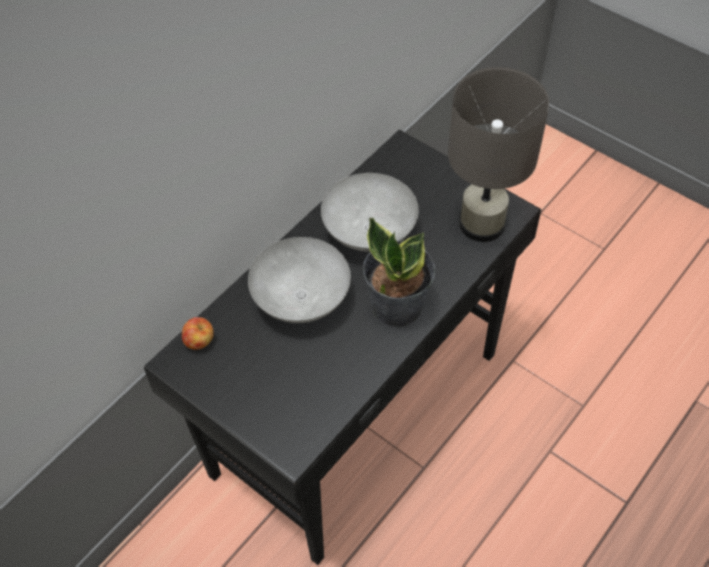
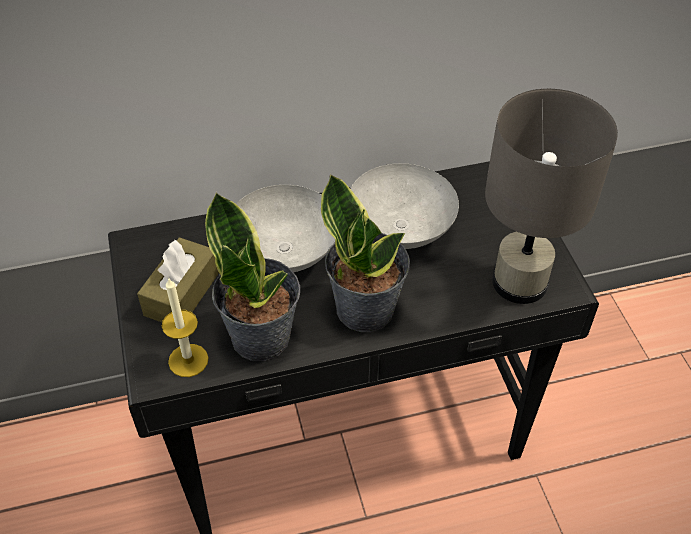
camera: 35 degrees right, 5 degrees down
apple [182,317,214,350] -> none
none -> brown tissue box [137,237,219,322]
none -> candle [162,277,209,377]
none -> potted plant [205,192,300,361]

